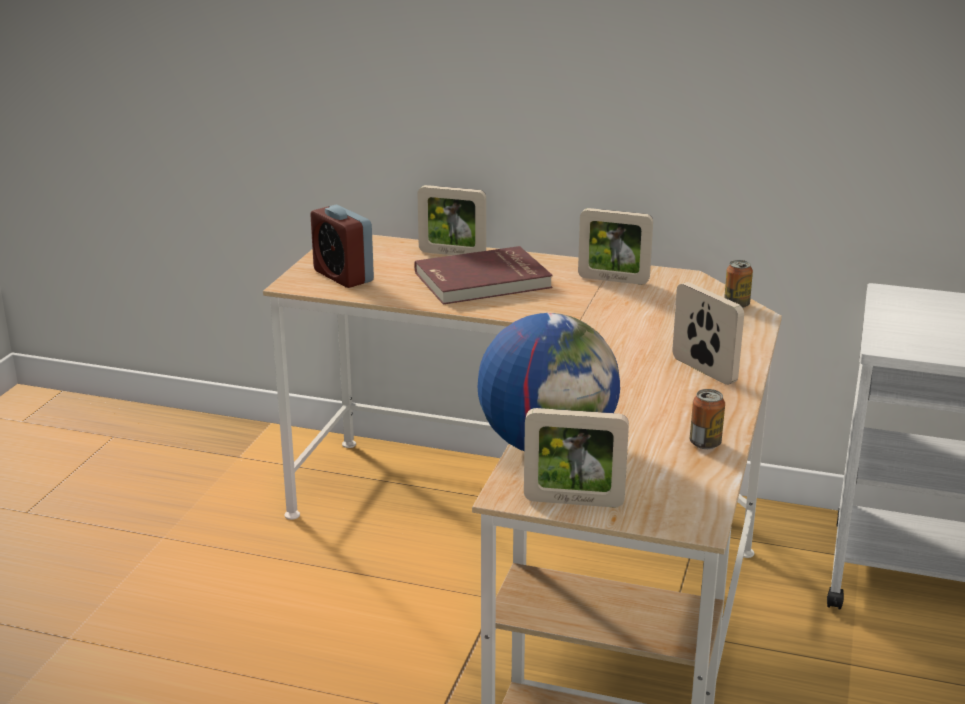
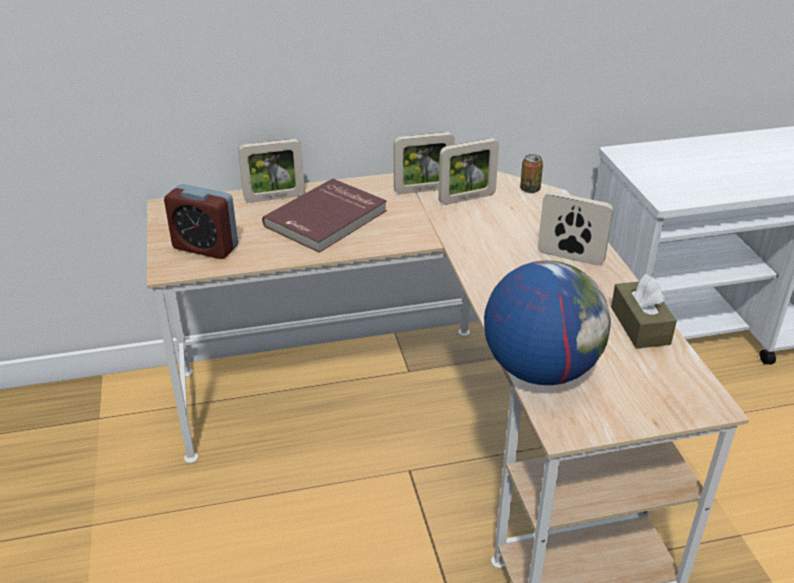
camera: 30 degrees left, 10 degrees up
picture frame [524,408,629,507] -> picture frame moved to [438,138,499,205]
can [690,389,725,449] -> brown tissue box [611,274,677,348]

